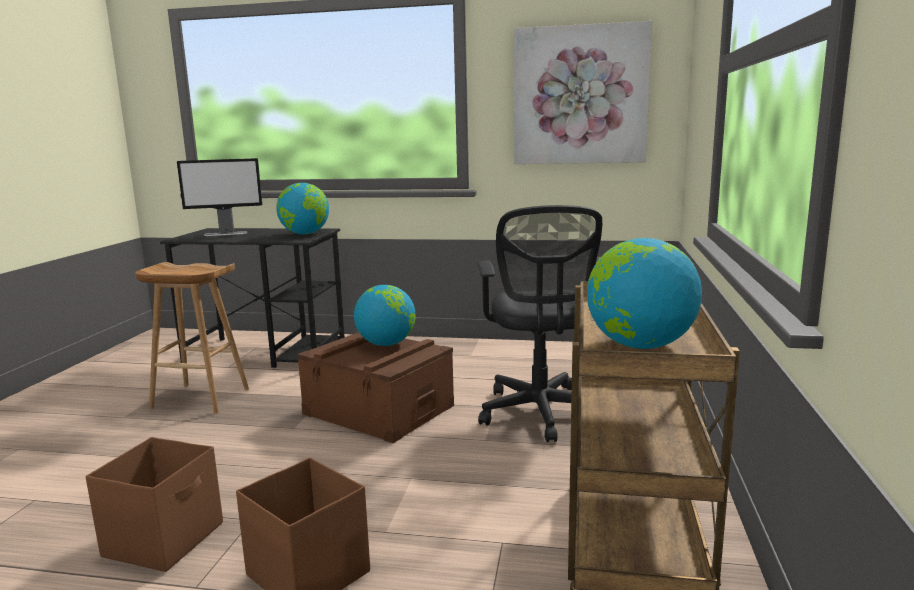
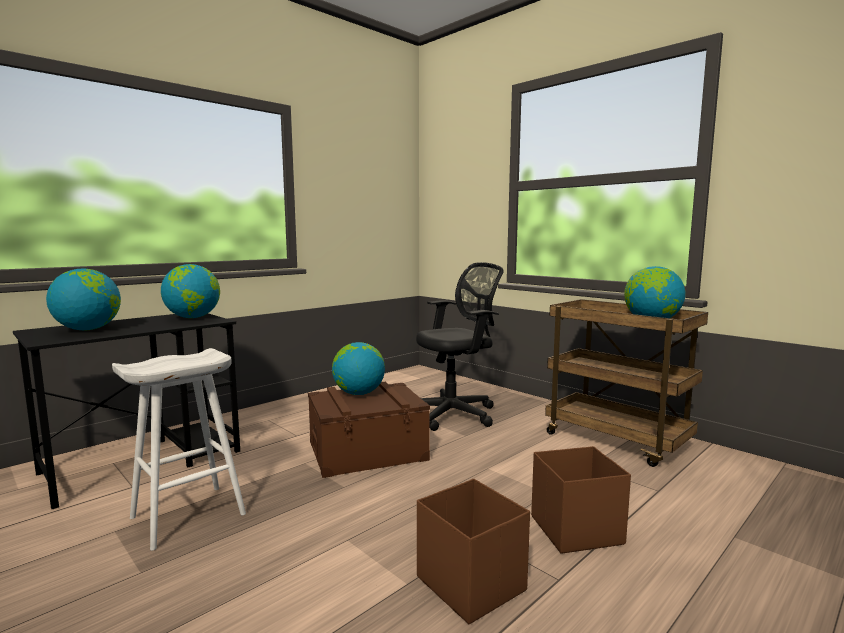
camera: 55 degrees left, 5 degrees down
brown stool [135,262,249,414] -> white stool [112,348,246,551]
monitor [177,158,262,236] -> globe [46,269,121,330]
black office chair [477,205,602,442] -> black office chair turned 60 degrees counterclockwise [416,262,504,431]
picture [514,21,652,164] -> none

